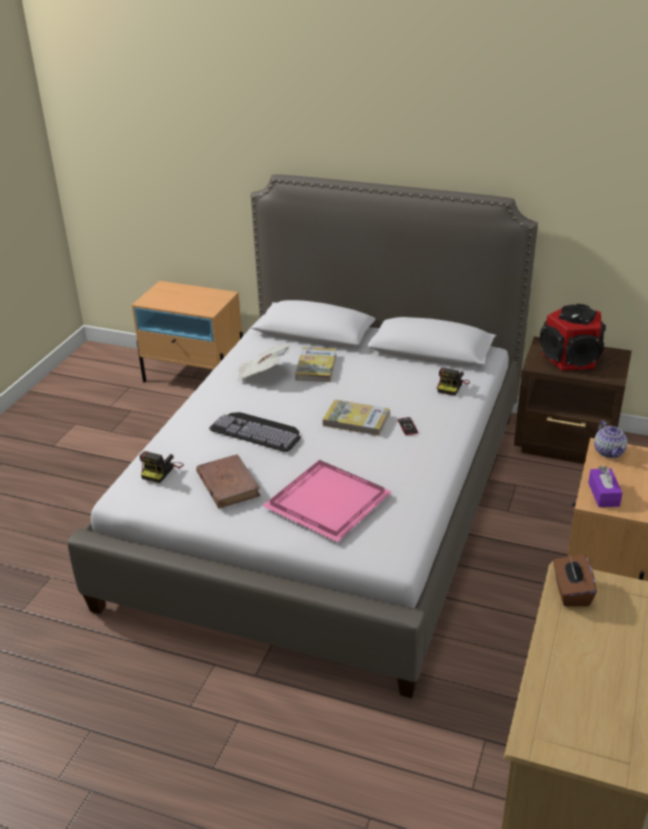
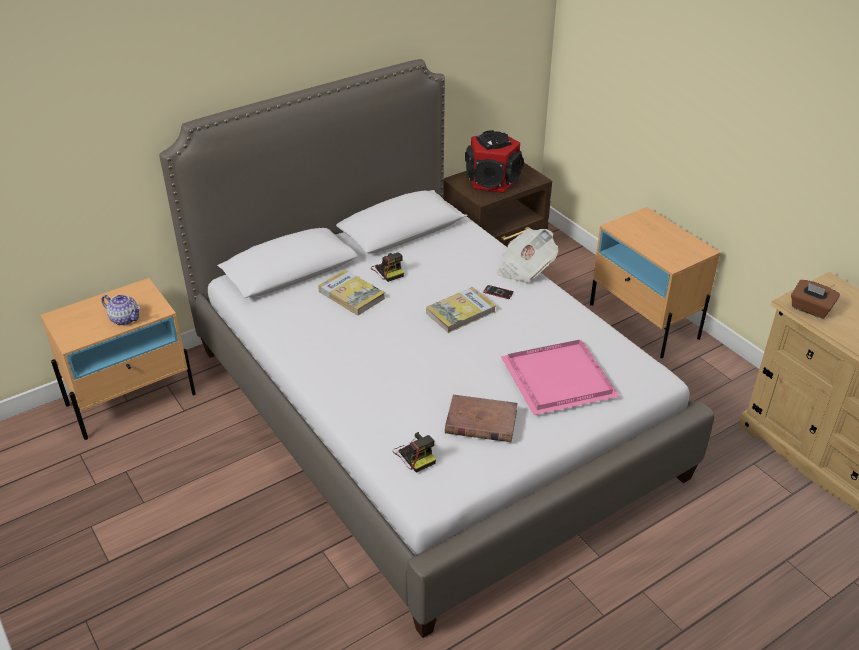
camera: 55 degrees left, 5 degrees up
keyboard [209,412,301,452] -> none
newspaper [238,343,290,380] -> newspaper moved to [497,229,558,283]
camera [437,367,470,396] -> camera moved to [371,252,404,282]
purple tissue box [588,466,623,507] -> none
teapot [594,420,627,458] -> teapot moved to [101,295,141,325]

